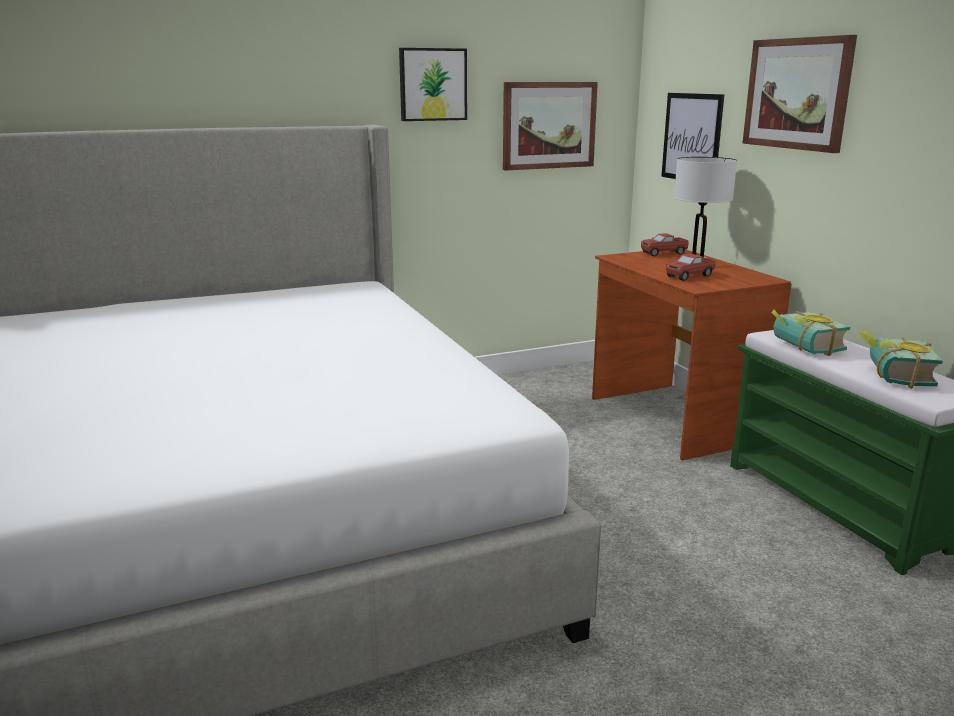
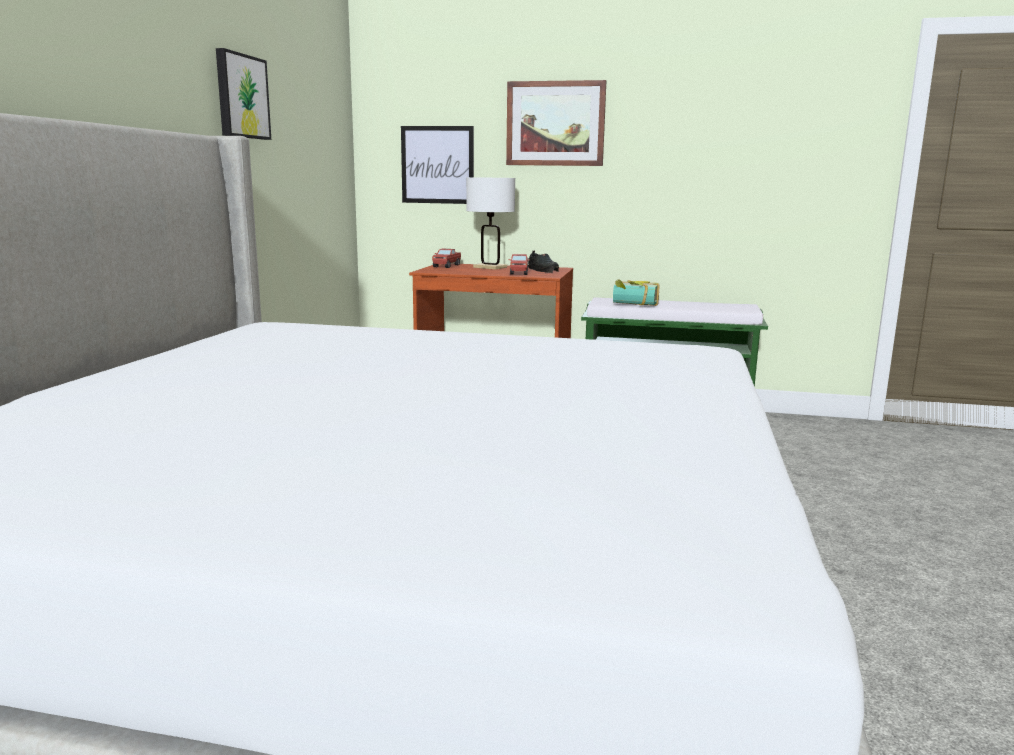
camera: 55 degrees left, 5 degrees down
picture [503,82,598,171] -> none
book [858,330,943,389] -> none
none -> black shoe [528,251,559,273]

